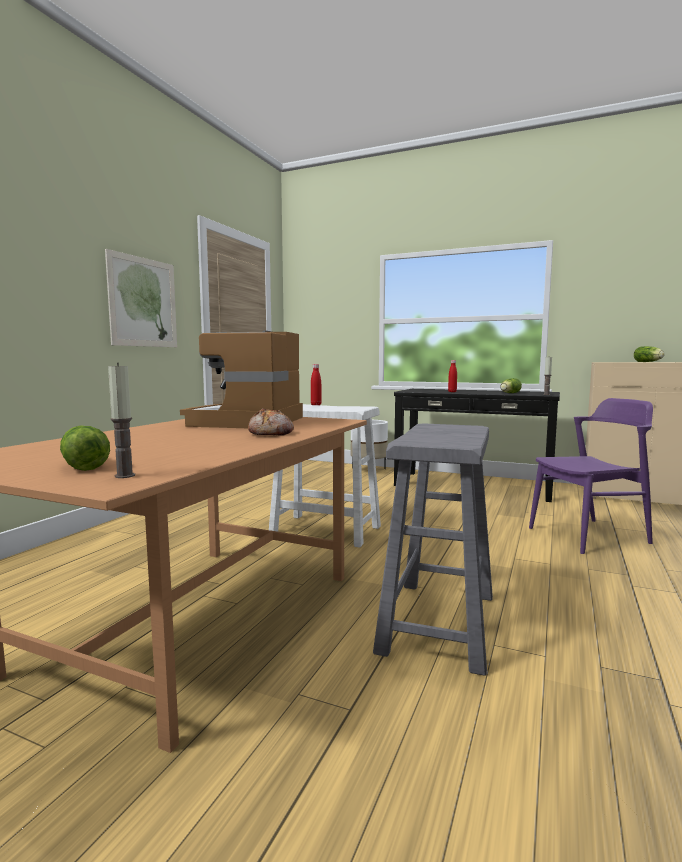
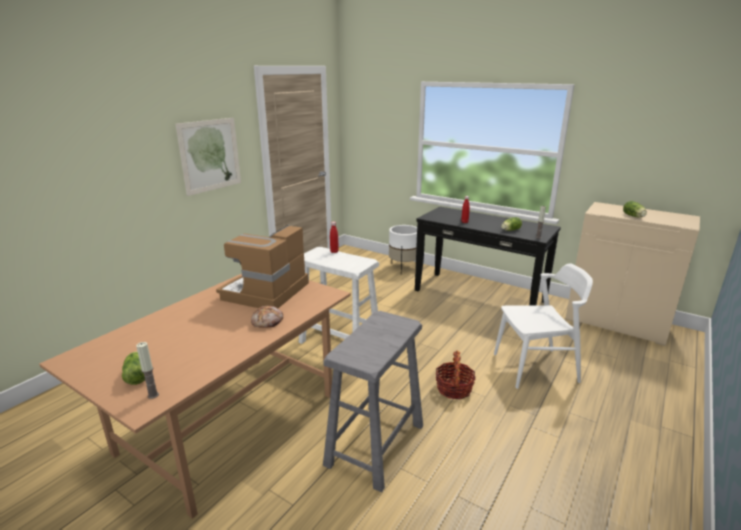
camera: 10 degrees right, 15 degrees up
purple chair [529,398,653,554] -> white chair [494,263,593,389]
none -> basket [436,351,476,399]

